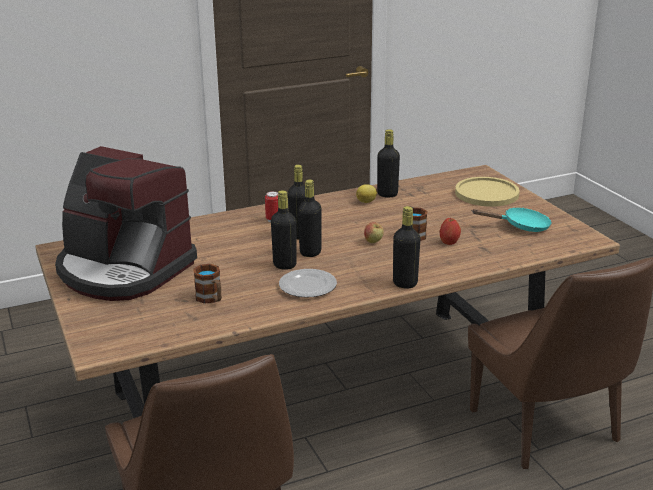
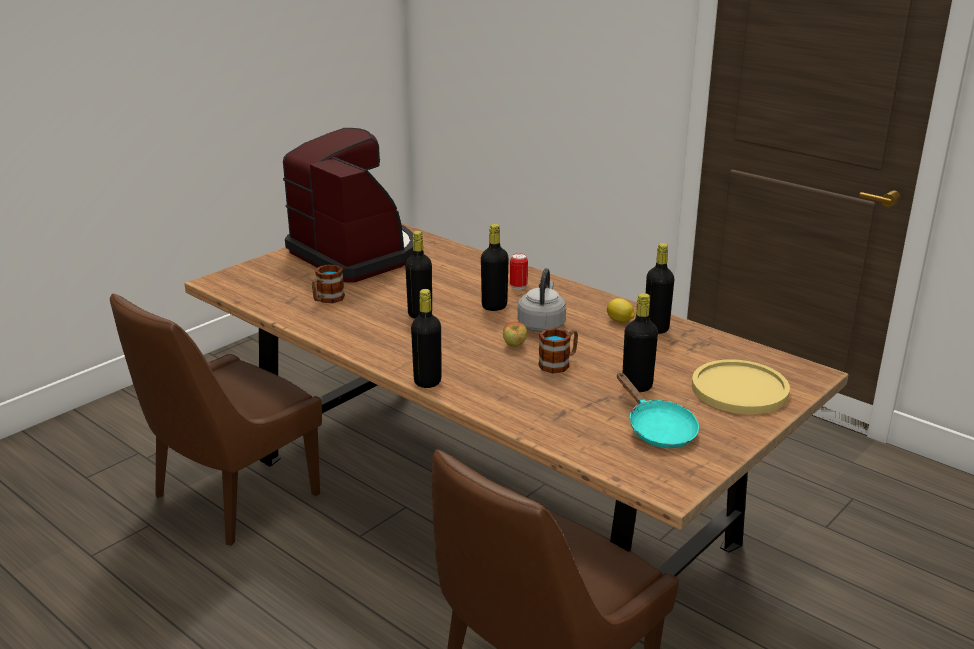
camera: 65 degrees right, 0 degrees up
coffee machine [55,146,197,301] -> coffee machine turned 135 degrees clockwise [283,128,413,283]
plate [279,269,337,298] -> none
black bottle [298,179,322,257] -> black bottle moved to [622,293,658,392]
apple [440,218,461,245] -> none
none -> grey kettle [518,268,566,332]

